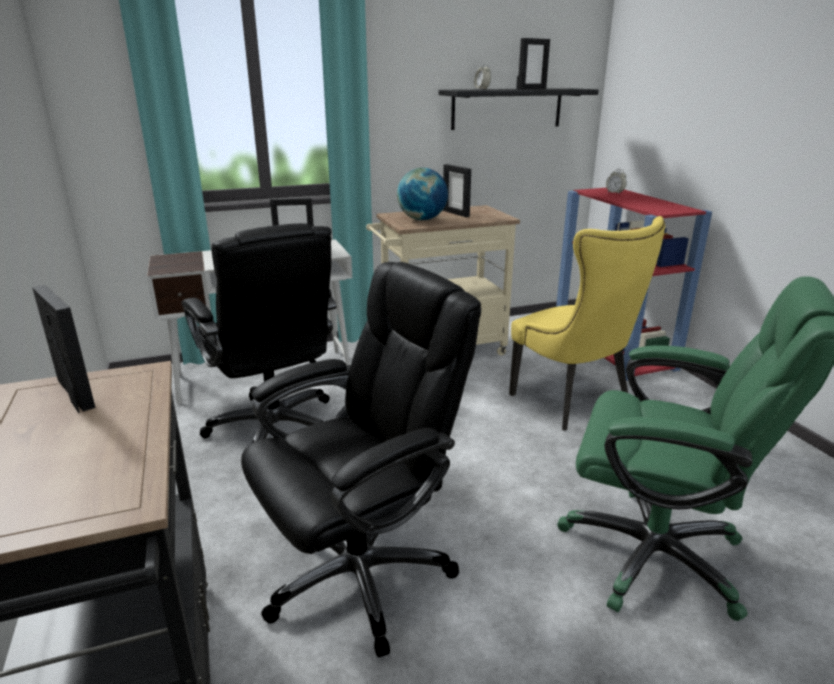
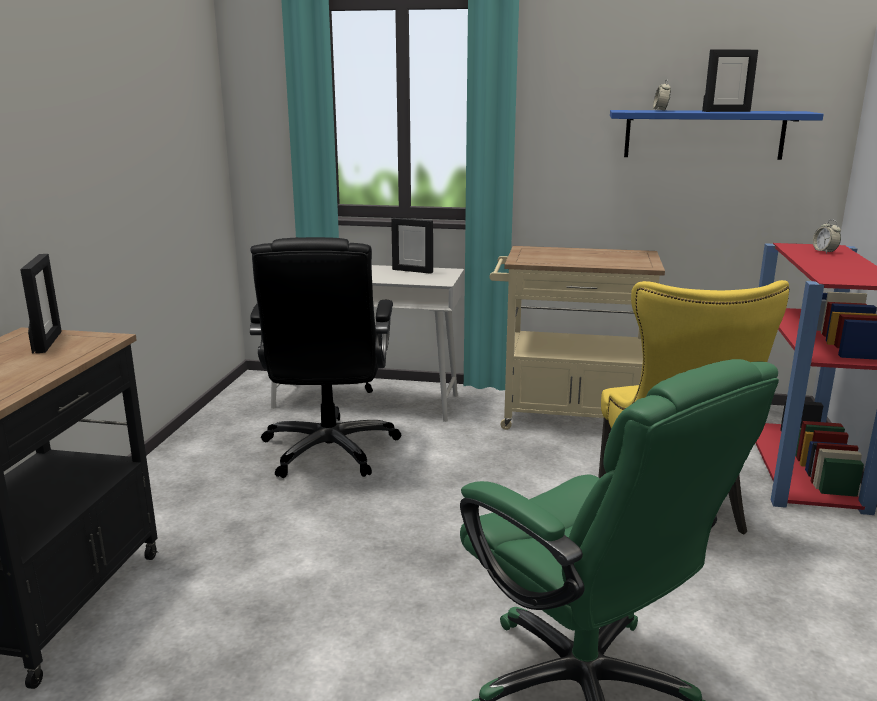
camera: 30 degrees right, 5 degrees down
black office chair [241,262,481,657] -> none
globe [397,168,448,220] -> none
black shelf [439,88,599,130] -> blue shelf [610,110,823,160]
picture frame [443,164,471,217] -> none

